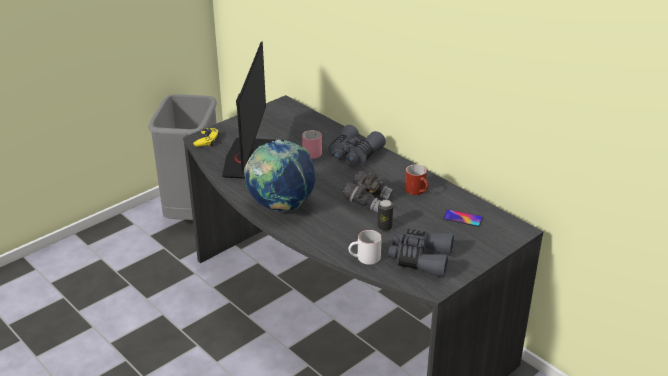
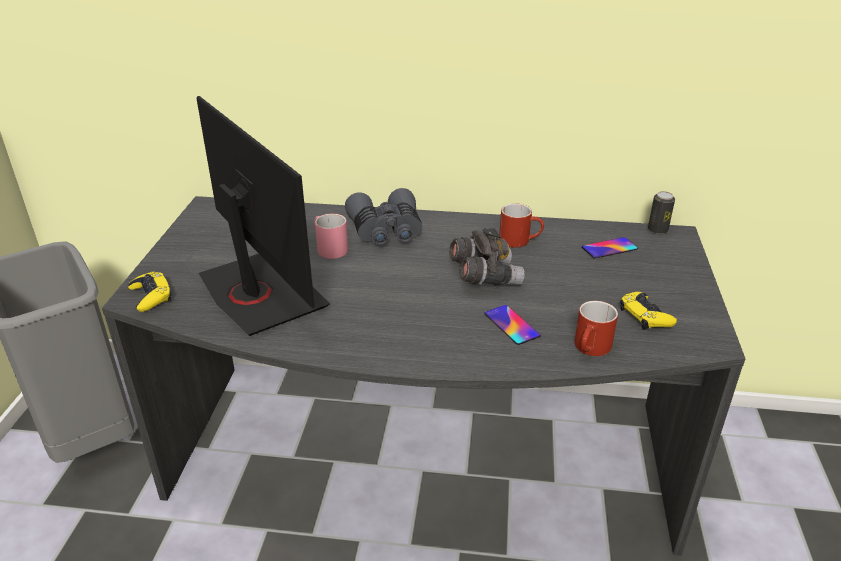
camera: 40 degrees left, 0 degrees up
globe [244,139,315,212] -> none
white mug [348,230,382,265] -> red mug [574,301,618,356]
can [377,200,393,231] -> can moved to [648,191,675,234]
grey binoculars [388,229,454,278] -> yellow game controller [620,292,677,330]
none -> phone [484,305,541,345]

